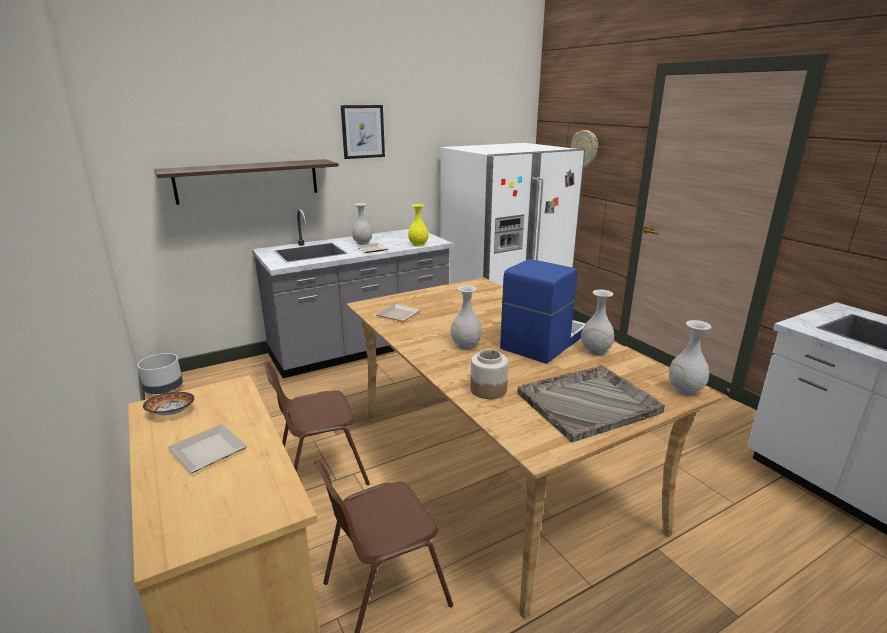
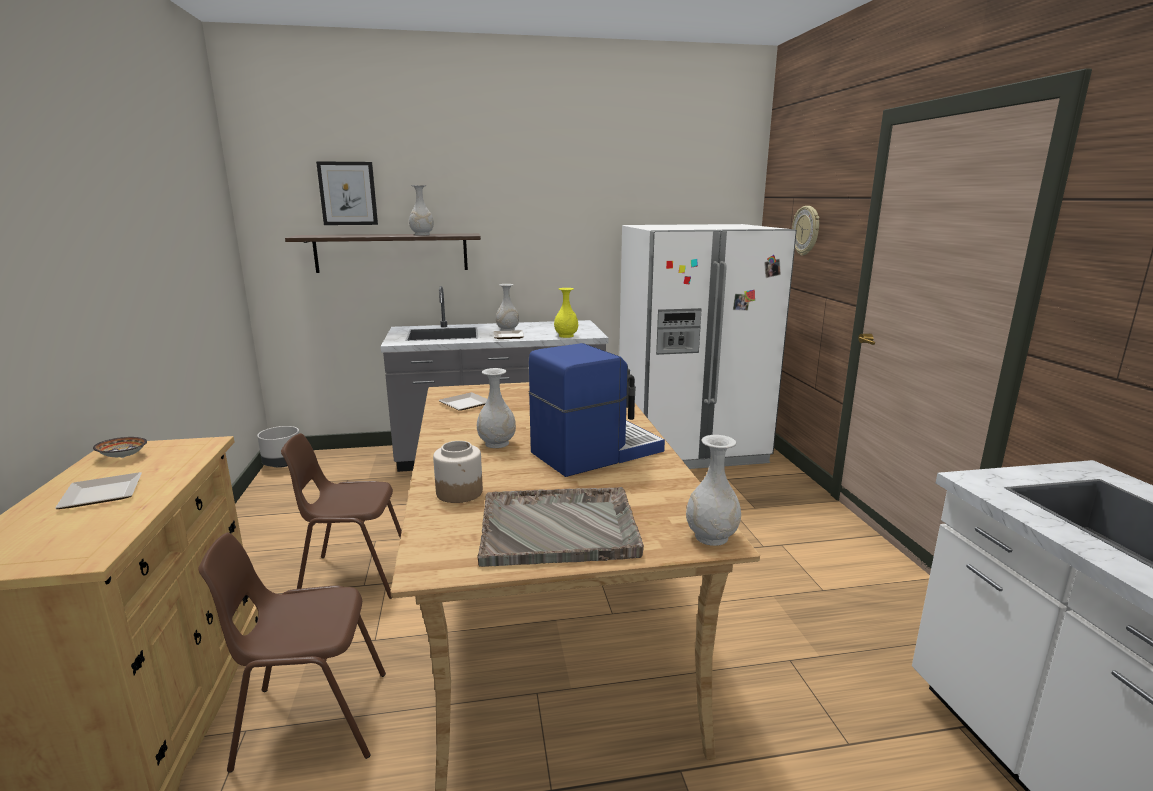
camera: 20 degrees right, 5 degrees down
picture [341,105,385,159] -> picture moved to [316,161,378,225]
white vase [581,290,614,355] -> white vase moved to [409,185,434,235]

